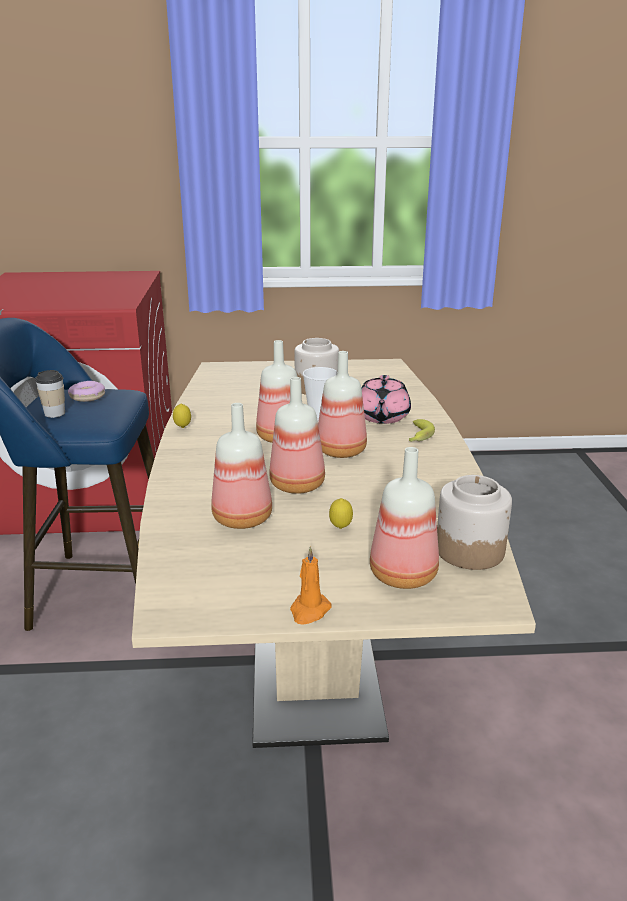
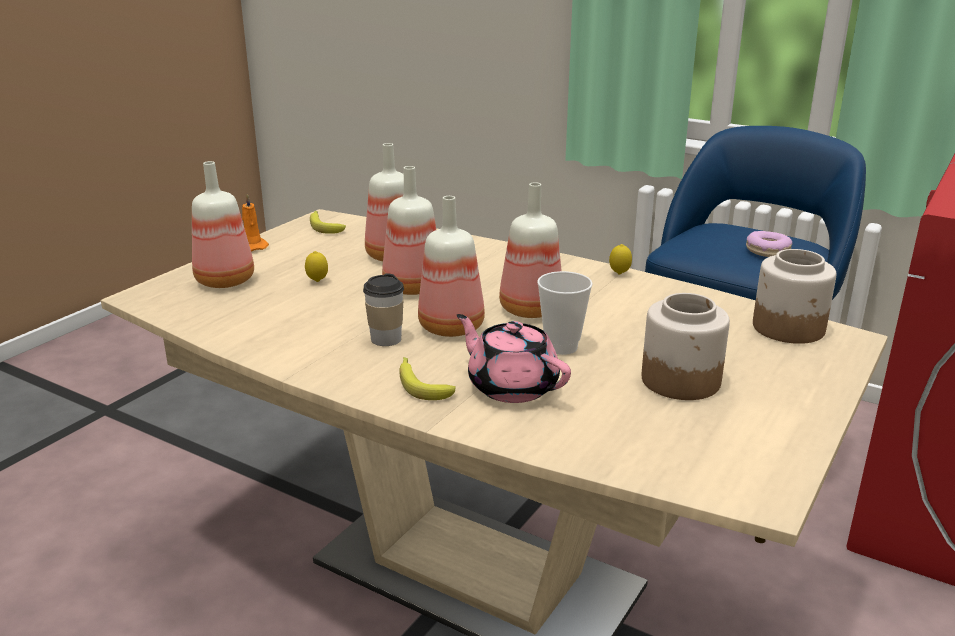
camera: 125 degrees right, 0 degrees up
cup [35,370,65,418] -> cup moved to [363,273,404,346]
jar [437,475,512,570] -> jar moved to [753,249,836,344]
none -> banana [310,211,346,234]

